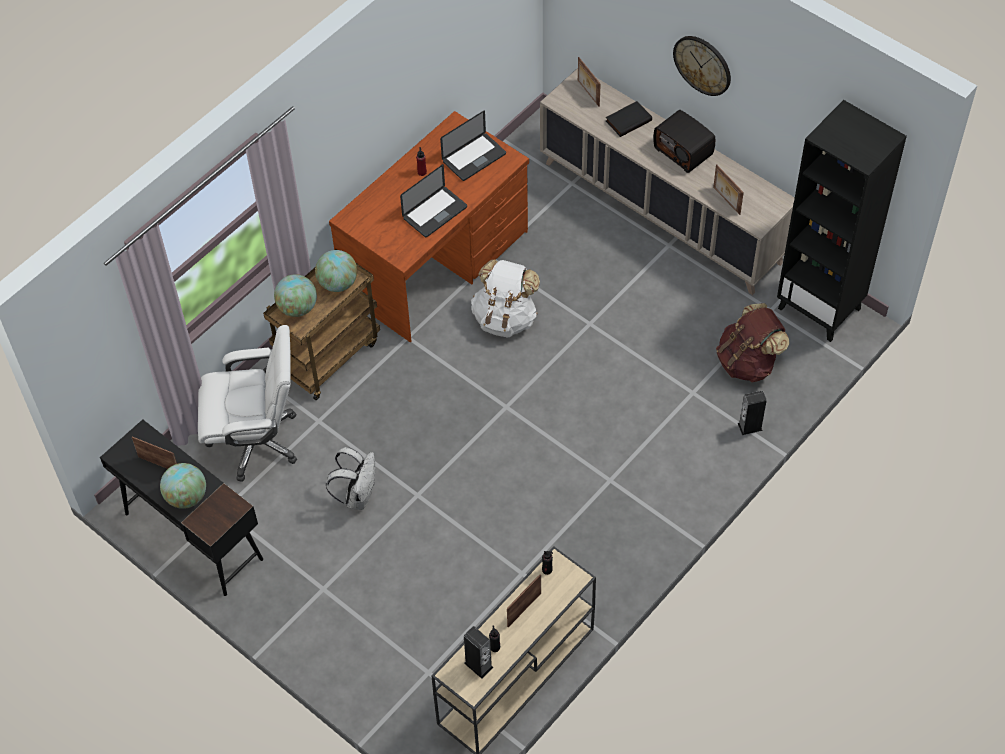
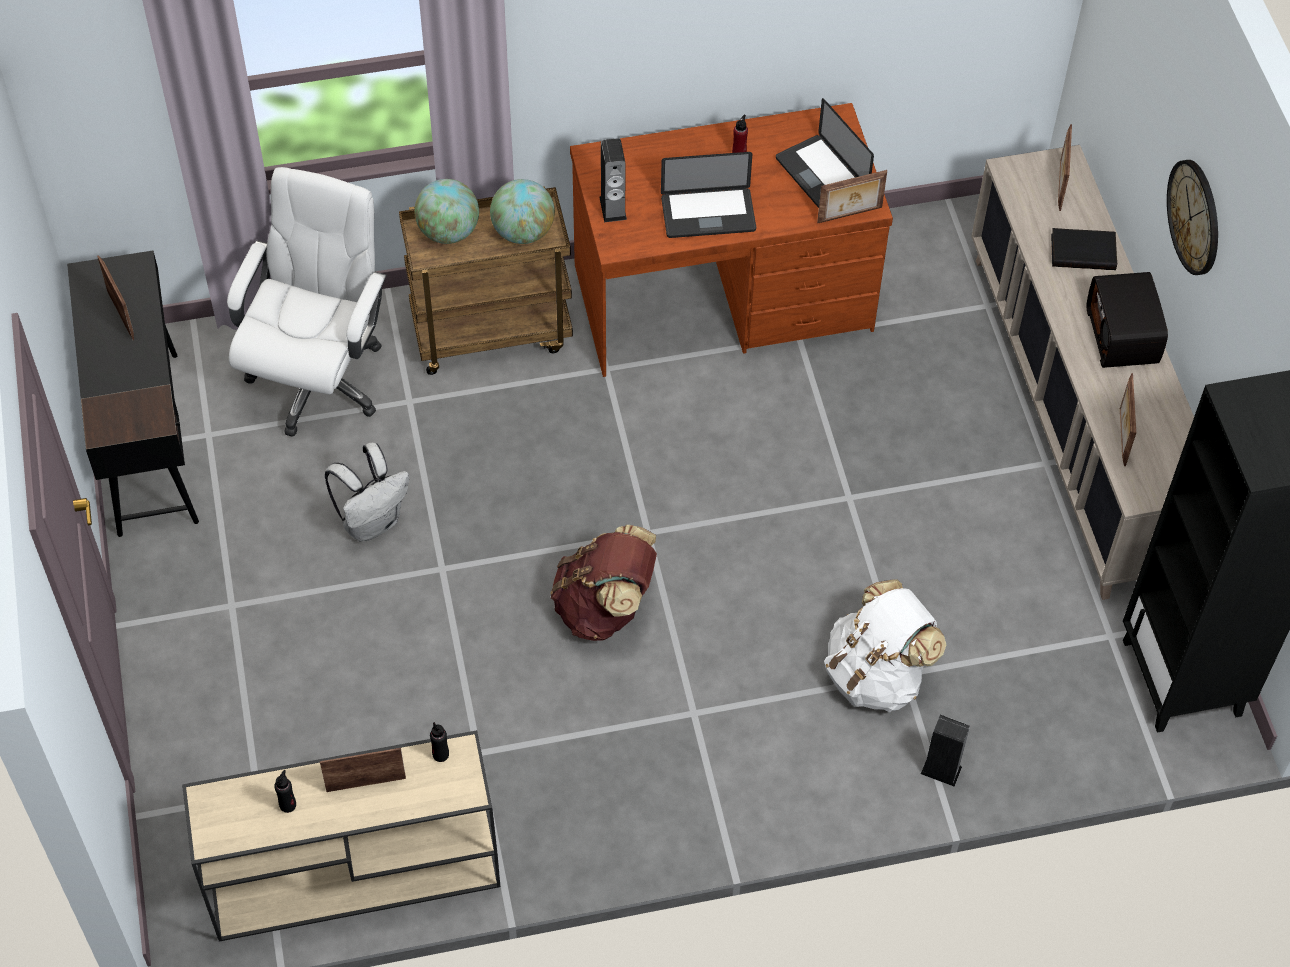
camera: 35 degrees right, 0 degrees up
globe [160,463,206,509] -> none
white office chair [198,325,297,482] -> white office chair turned 105 degrees counterclockwise [227,167,387,437]
laptop [440,111,506,181] -> laptop turned 60 degrees clockwise [776,98,874,208]
speaker [464,626,494,679] -> speaker moved to [599,138,627,222]
white backpack [471,260,540,337] -> white backpack moved to [824,579,946,713]
brown backpack [716,303,790,383] -> brown backpack moved to [551,525,657,641]
none -> picture frame [817,170,887,223]

